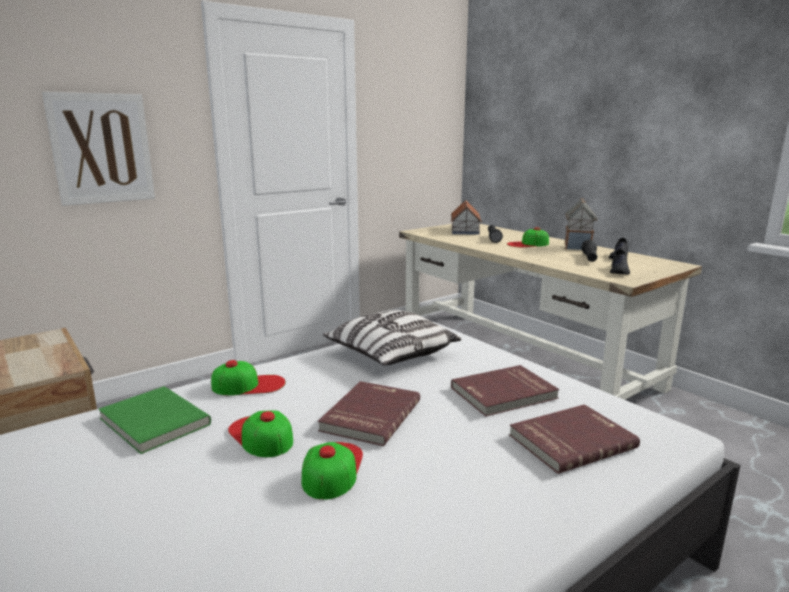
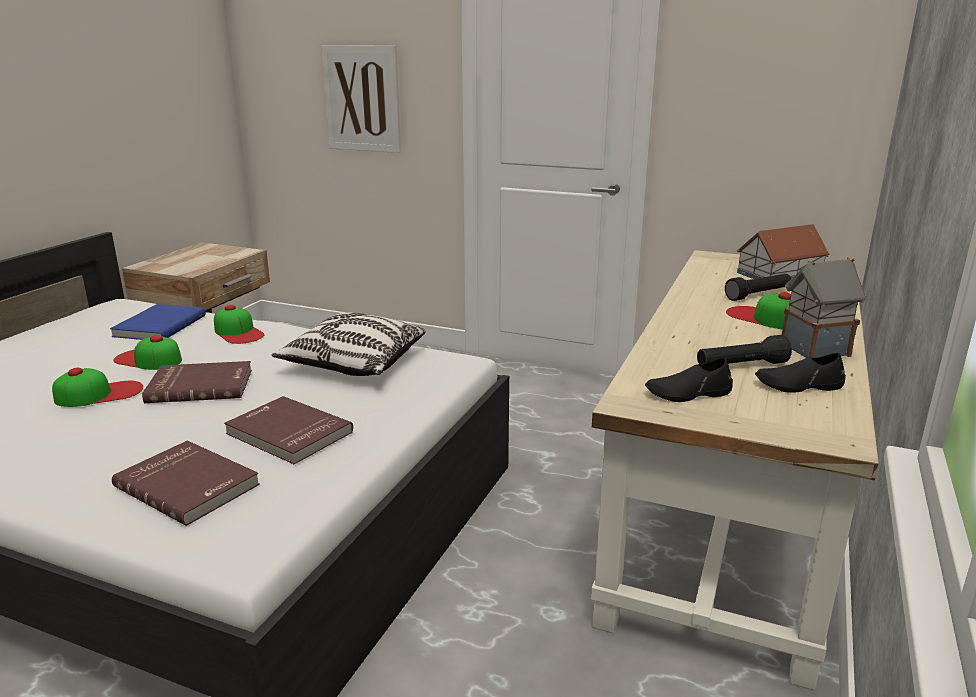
camera: 60 degrees right, 5 degrees up
green book [98,386,211,454] -> blue book [110,304,206,340]
cap [228,410,293,457] -> cap turned 90 degrees counterclockwise [114,335,182,370]

